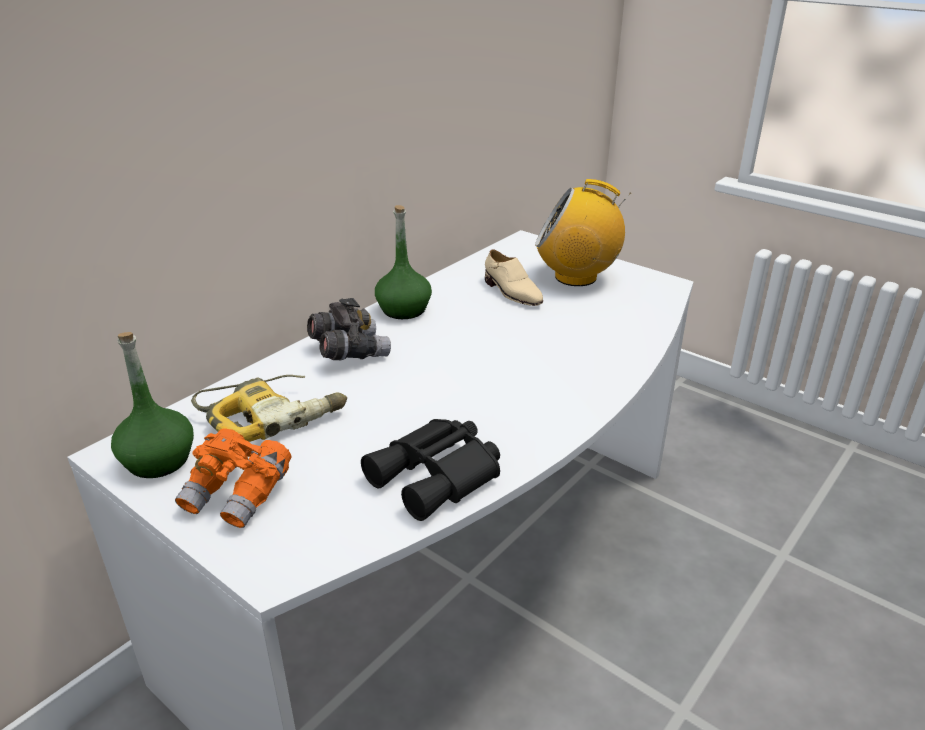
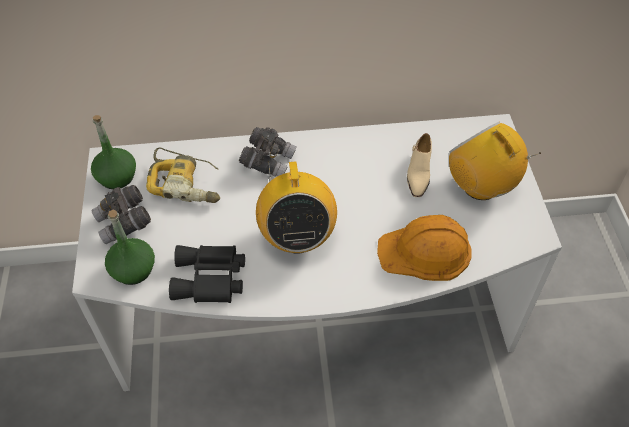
camera: 45 degrees right, 20 degrees up
orange binoculars [175,429,291,528] -> grey binoculars [91,185,151,245]
green bottle [375,205,432,319] -> green bottle moved to [105,210,155,285]
none -> radio [256,161,337,254]
none -> orange hard hat [377,215,472,281]

